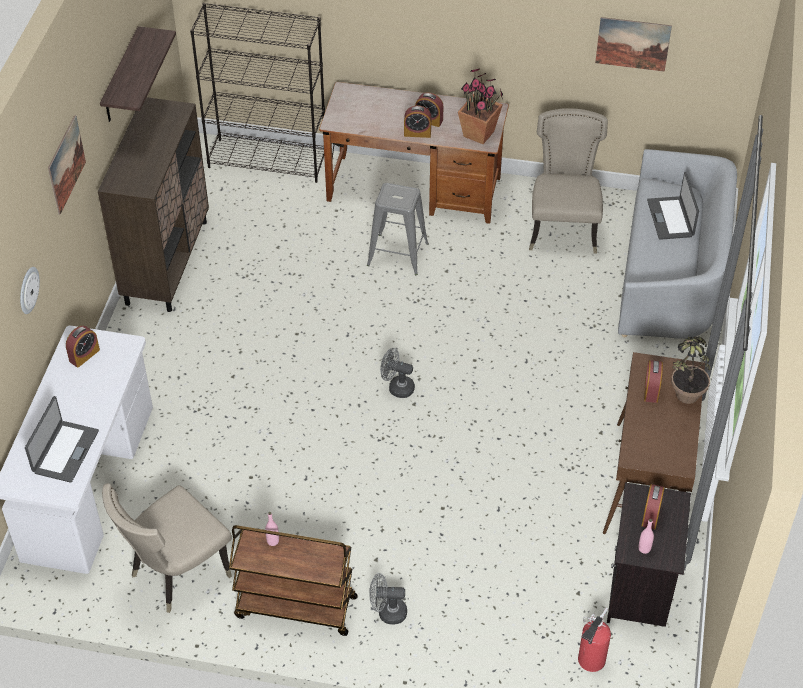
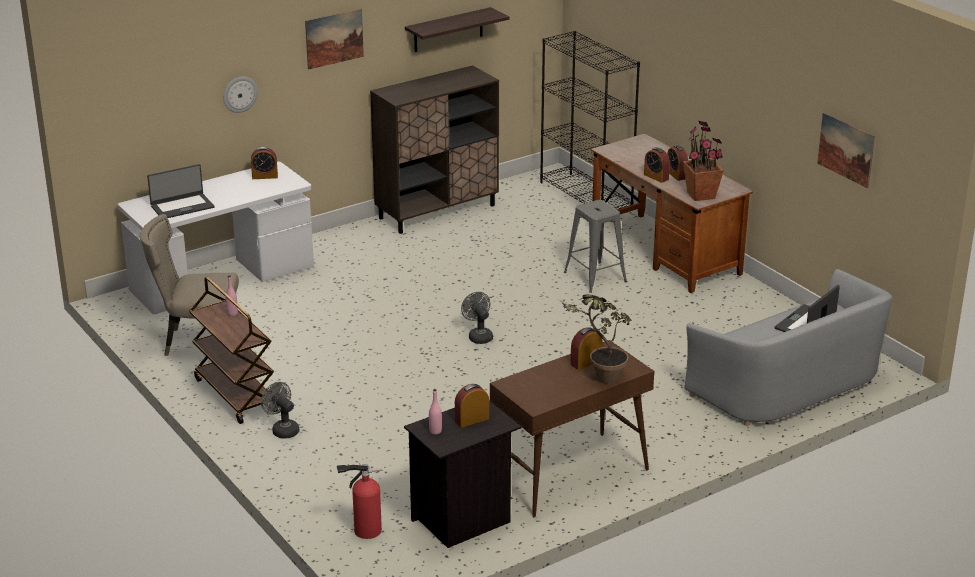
camera: 45 degrees right, 20 degrees down
beige chair [529,108,608,254] -> none

